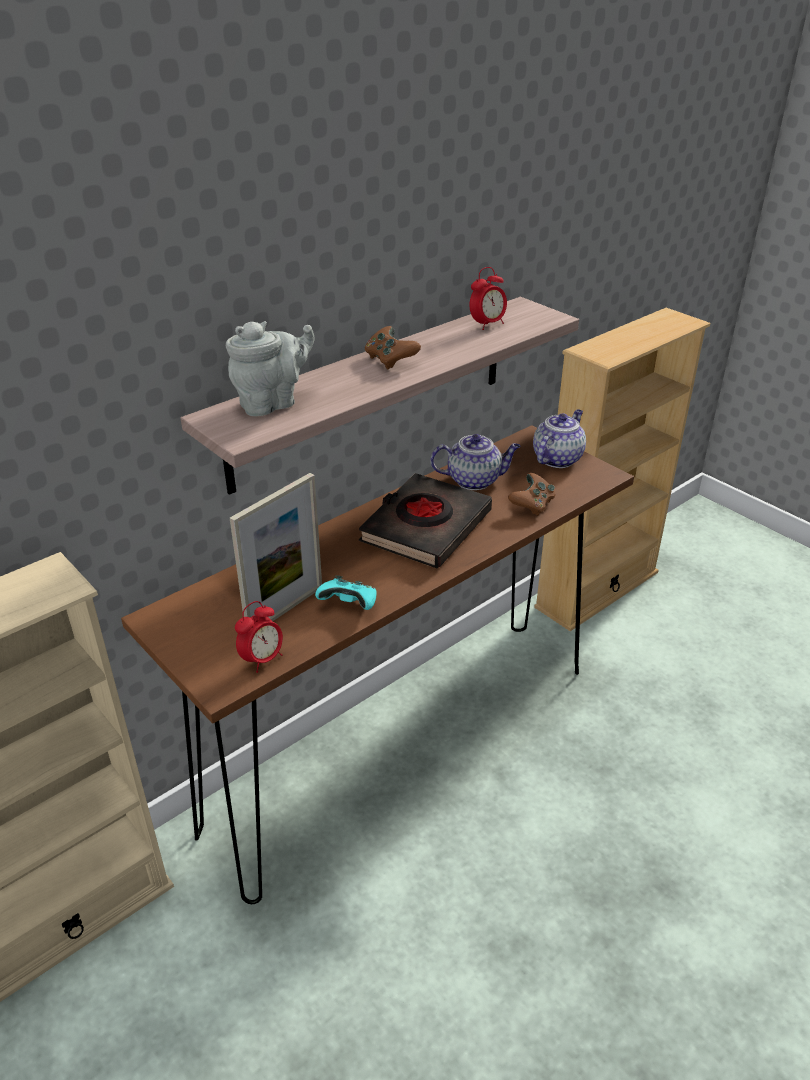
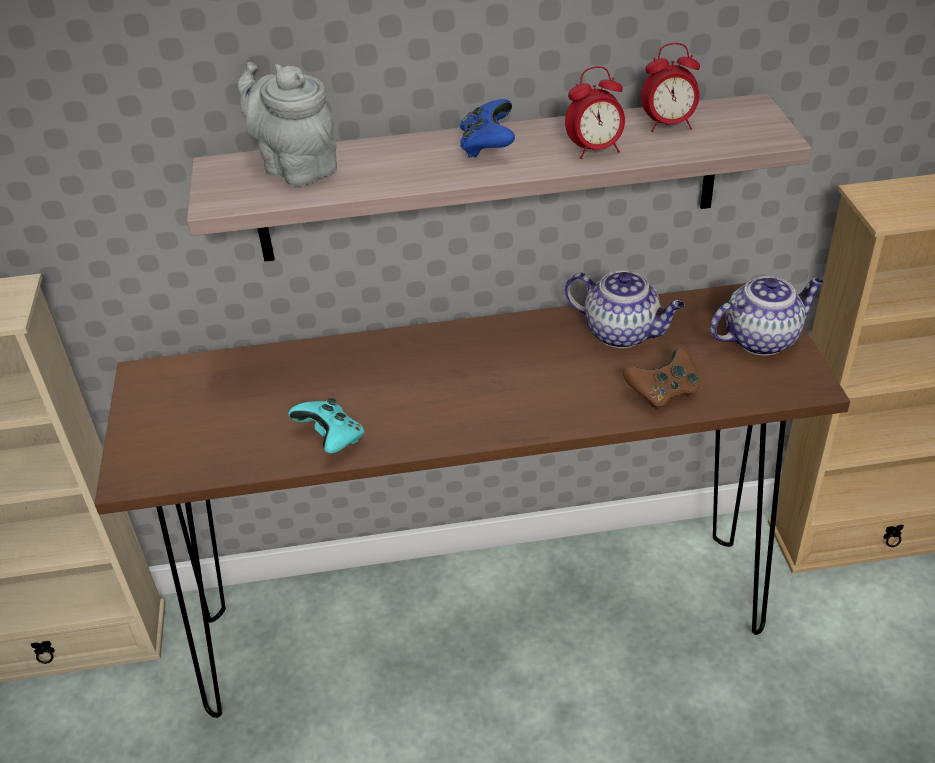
camera: 35 degrees right, 5 degrees up
grey teapot [226,321,314,416] -> grey teapot turned 135 degrees counterclockwise [237,62,337,186]
picture frame [230,473,322,622] -> none
alarm clock [235,601,283,673] -> alarm clock moved to [565,66,625,159]
black book [359,473,492,568] -> none
brown game controller [365,326,421,369] -> blue game controller [460,99,515,158]

